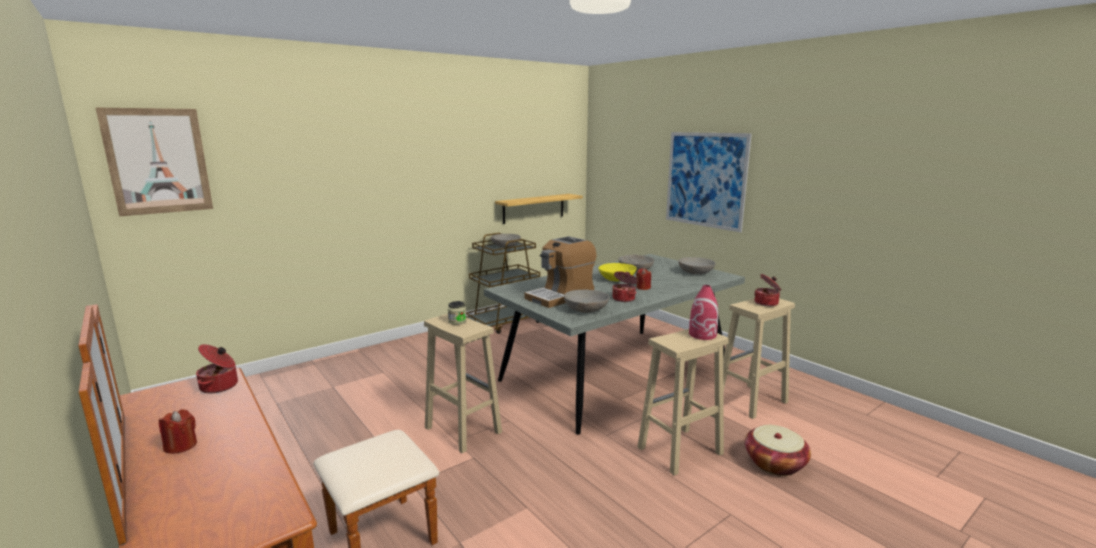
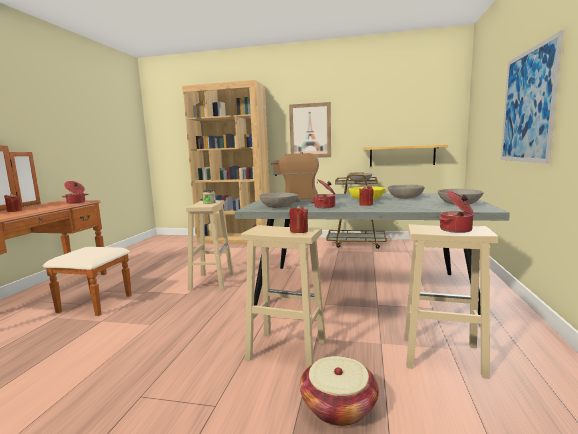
camera: 50 degrees right, 5 degrees down
picture [96,108,213,216] -> picture moved to [289,102,331,158]
red vase [689,285,718,340] -> red candle [289,205,308,233]
none -> brown bookcase [182,80,270,244]

